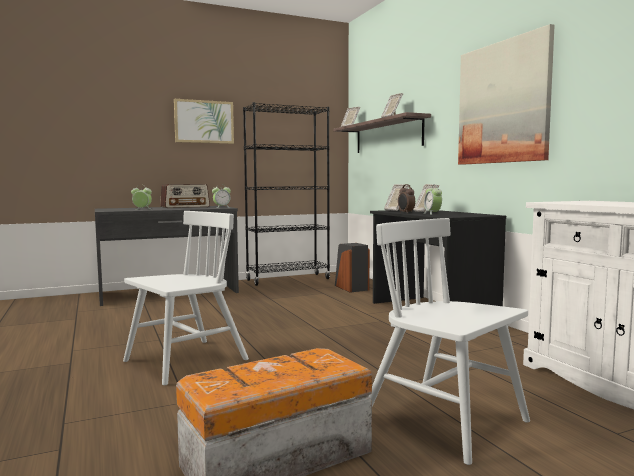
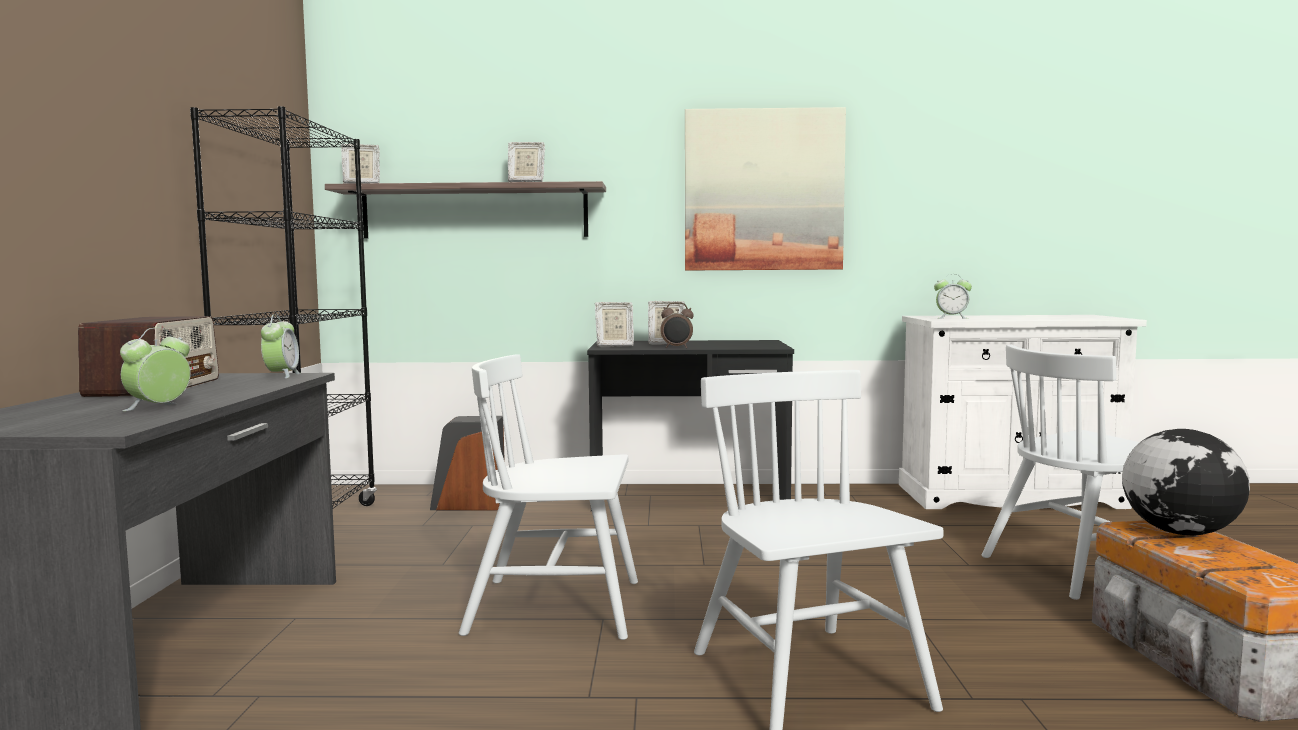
camera: 65 degrees left, 0 degrees up
picture [174,99,234,144] -> none
alarm clock [424,184,442,215] -> alarm clock moved to [934,274,972,319]
none -> white chair [459,354,638,640]
none -> globe [1122,429,1250,535]

